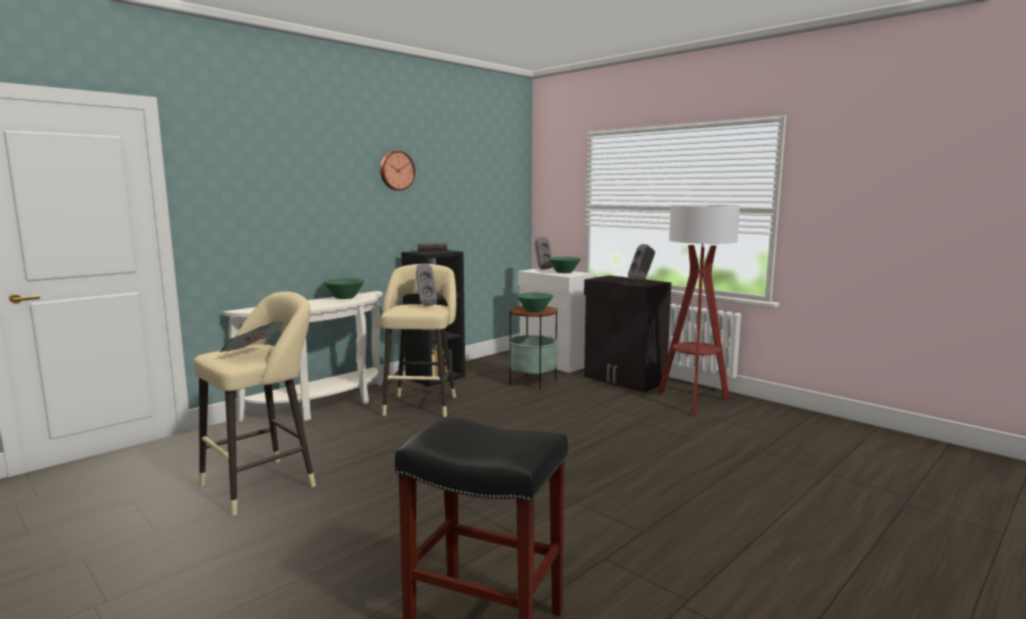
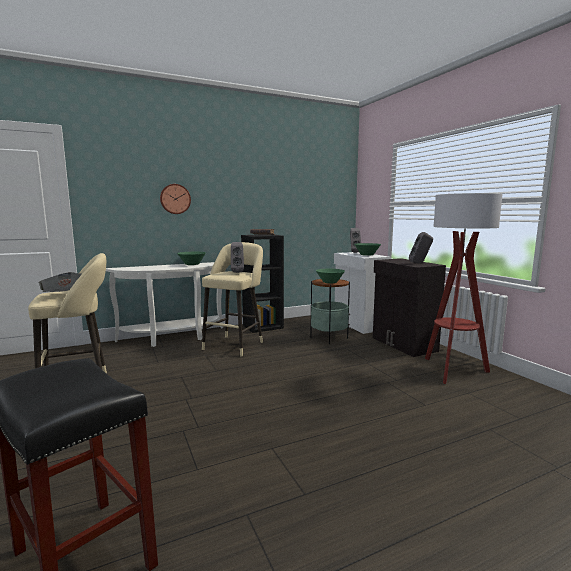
camera: 20 degrees right, 0 degrees up
wall clock [380,151,415,191] -> wall clock moved to [160,184,191,214]

